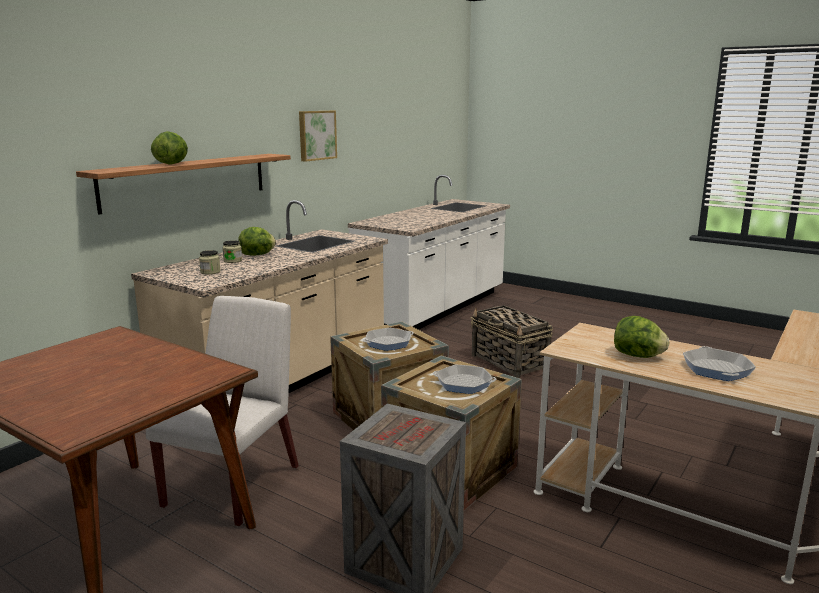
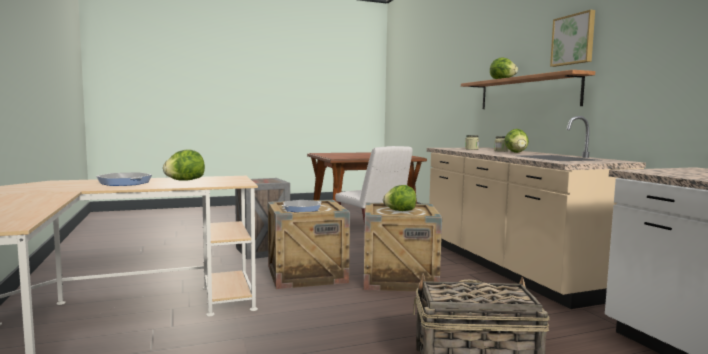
camera: 125 degrees right, 10 degrees down
picture [299,111,337,162] -> picture moved to [550,10,595,67]
frying pan [363,328,414,351] -> lettuce [383,185,416,211]

